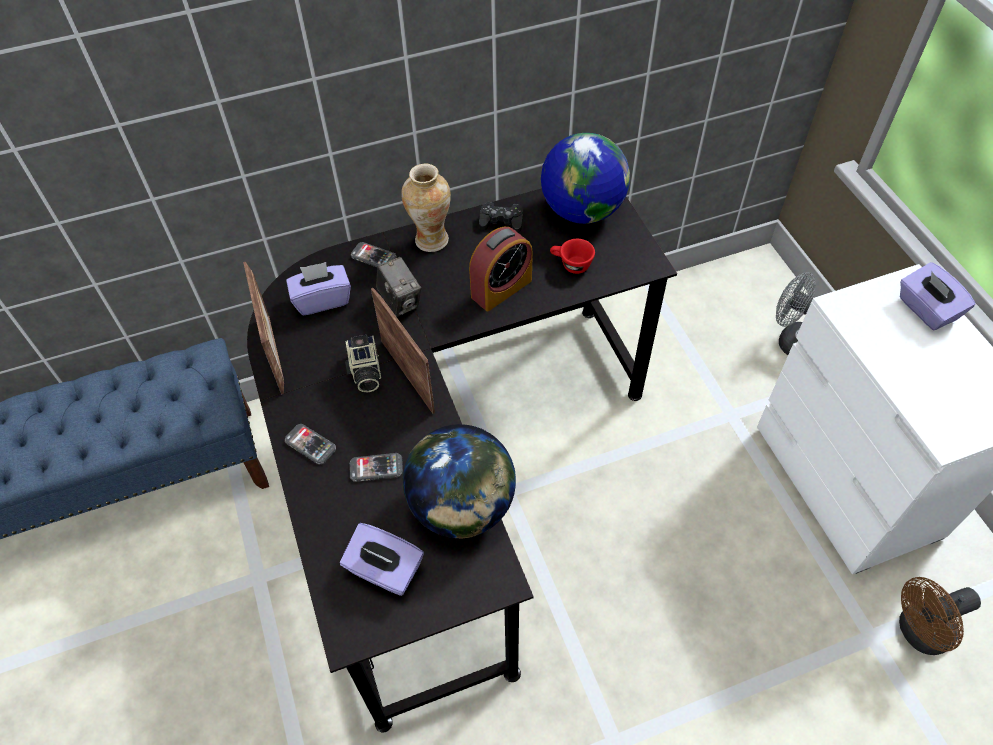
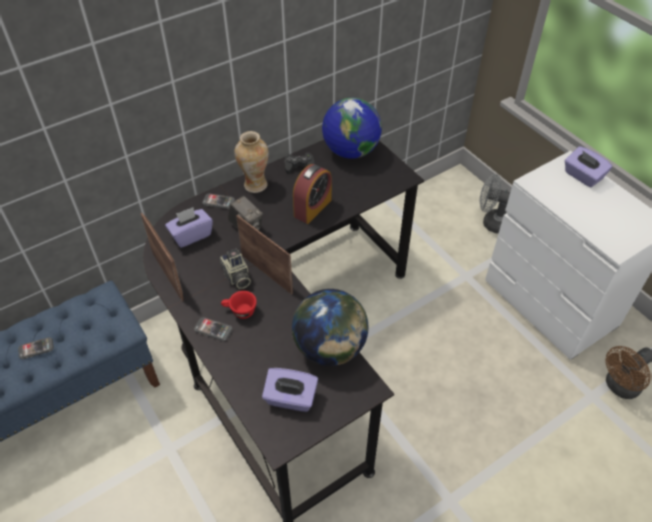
camera: 15 degrees left, 5 degrees down
phone [350,453,403,482] -> phone moved to [18,337,54,359]
red cup [550,239,595,274] -> red cup moved to [221,291,257,319]

